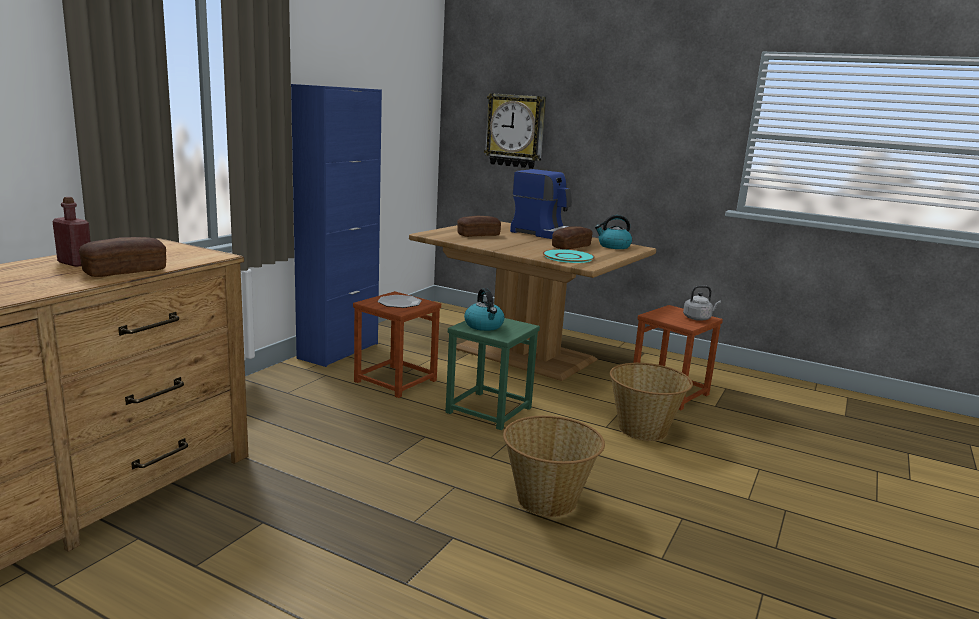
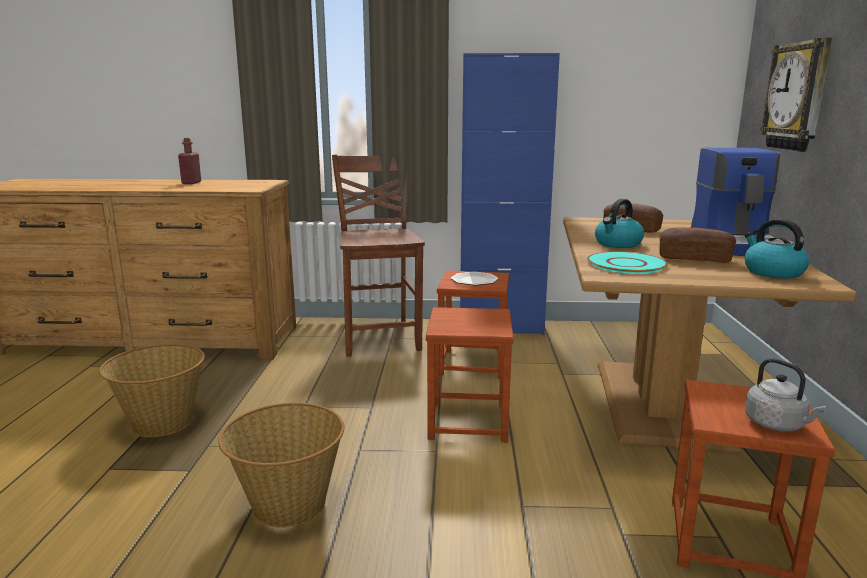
camera: 65 degrees right, 0 degrees up
bread [79,237,166,277] -> none
green stool [446,318,540,430] -> brown stool [426,307,514,443]
kettle [464,288,504,331] -> kettle moved to [595,199,644,248]
basket [610,363,693,441] -> basket moved to [99,344,205,437]
none -> brown chair [332,155,425,357]

